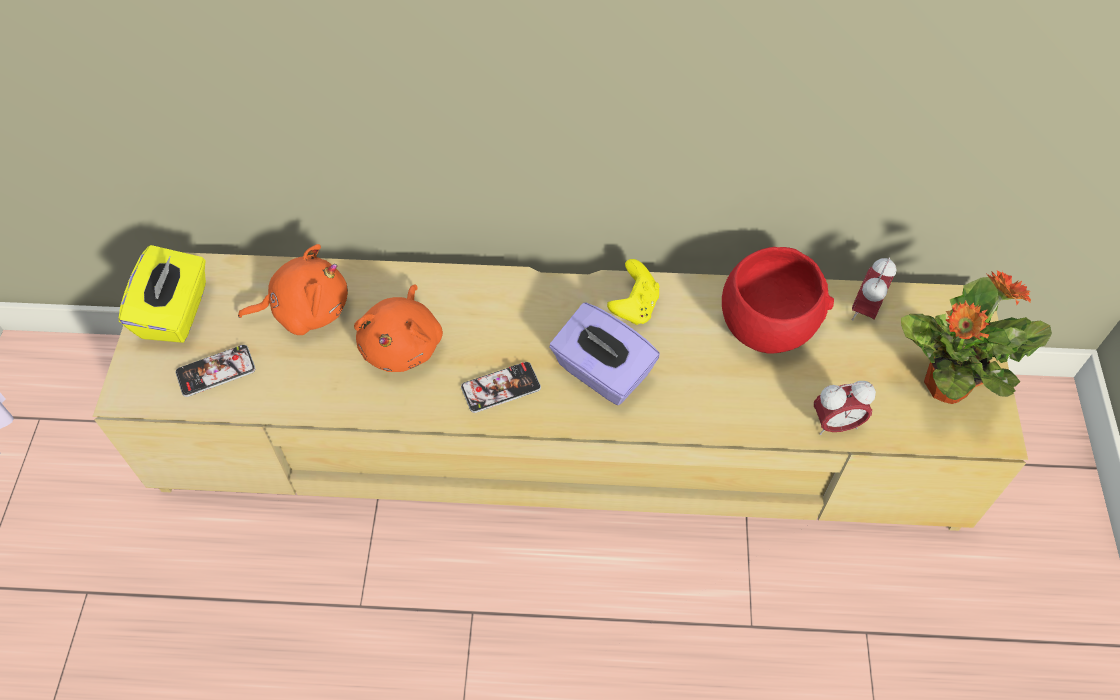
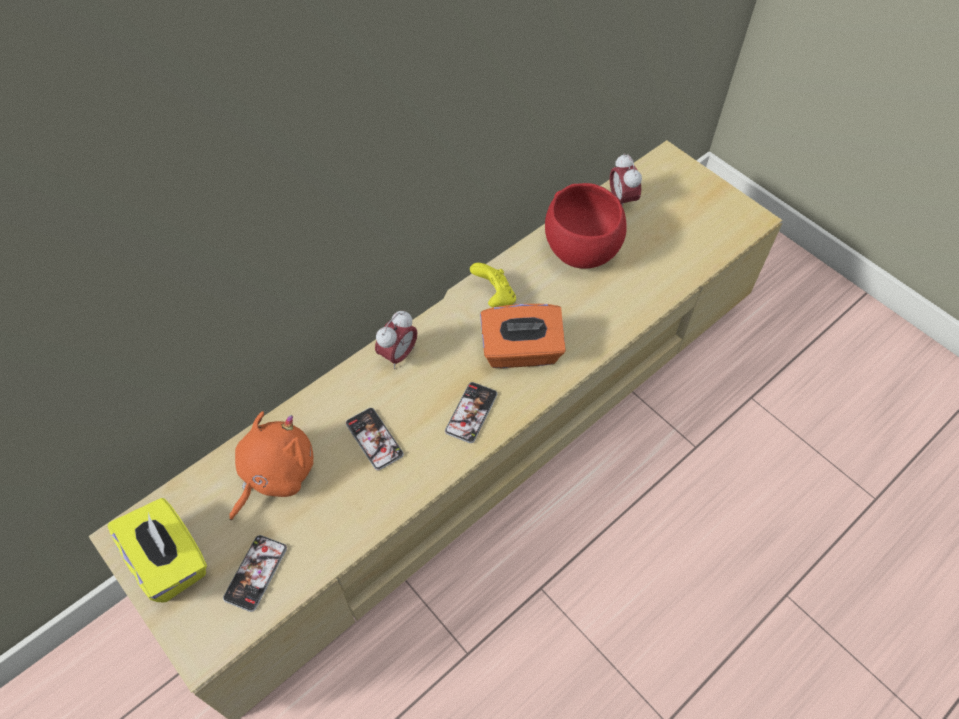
camera: 45 degrees left, 0 degrees up
orange plush toy [354,284,443,372] -> phone [346,408,404,470]
purple tissue box [549,303,660,405] -> orange tissue box [480,304,566,368]
alarm clock [814,381,876,435] -> alarm clock moved to [375,310,417,369]
potted plant [901,270,1052,404] -> none

